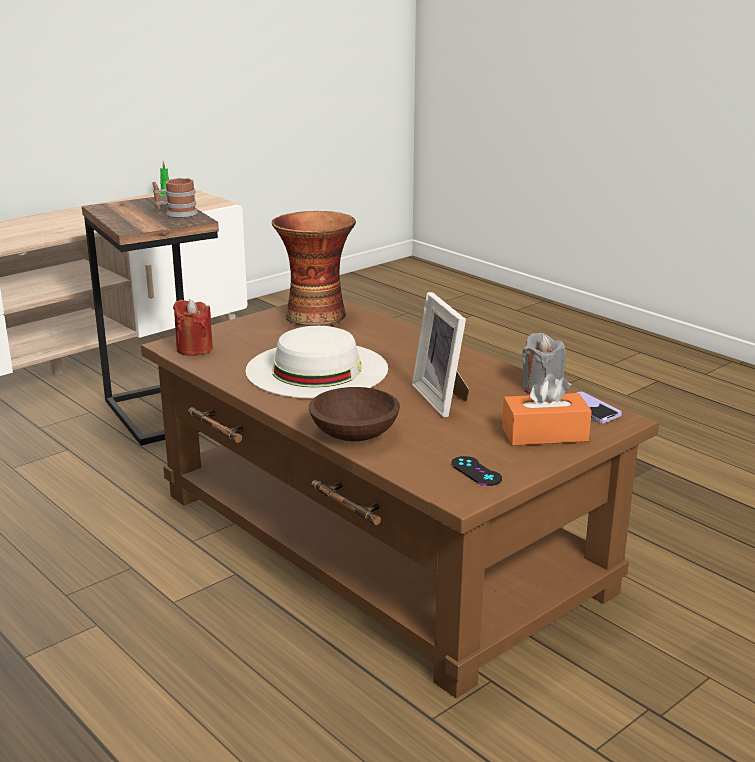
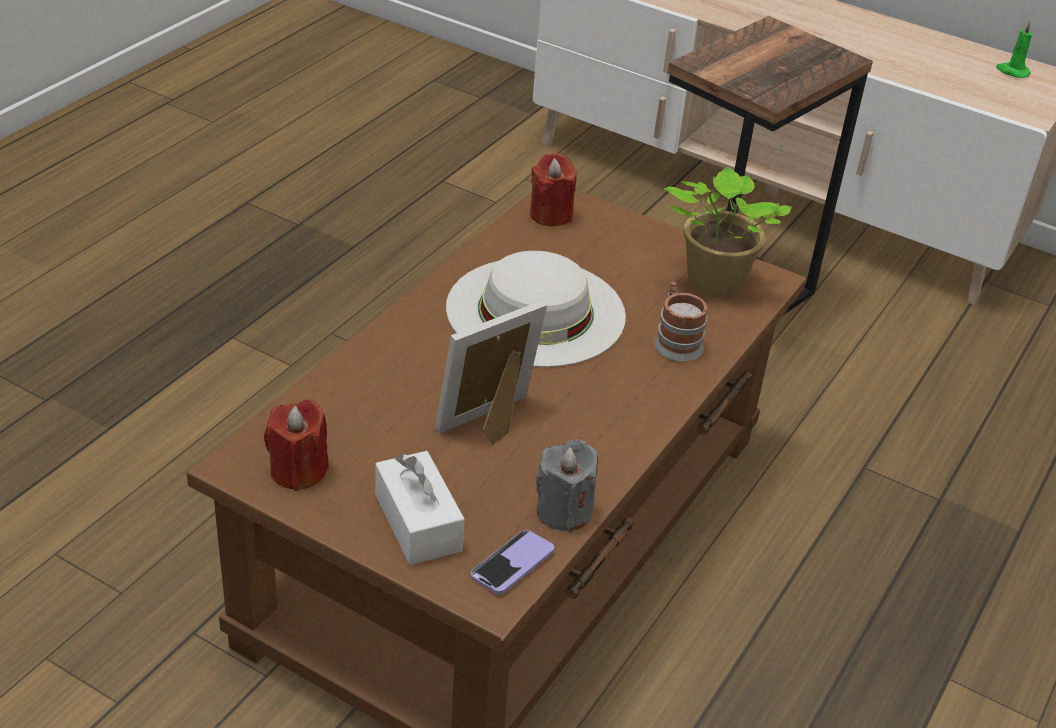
camera: 70 degrees right, 15 degrees up
mug [152,178,198,218] -> mug moved to [654,282,707,362]
vase [272,211,356,326] -> potted plant [664,167,792,295]
brown bowl [309,387,400,441] -> none
black game controller [451,456,502,486] -> red candle [264,399,329,491]
orange tissue box [502,374,592,446] -> white tissue box [375,451,464,565]

